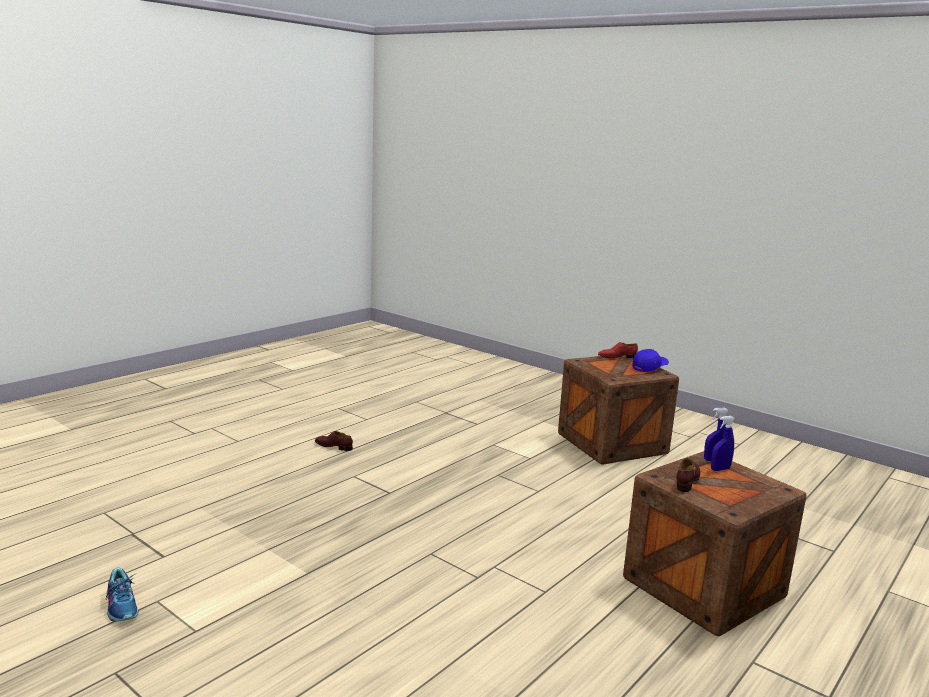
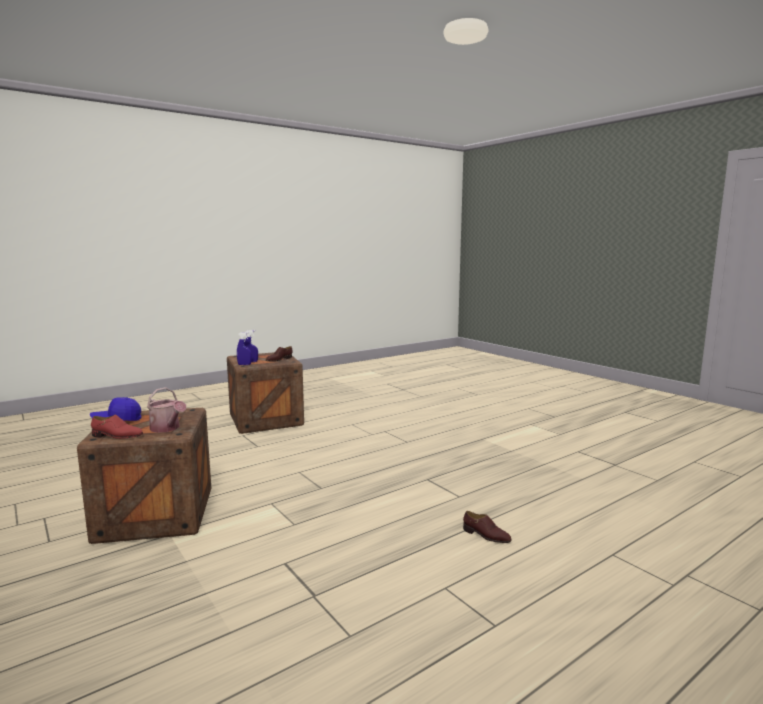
camera: 165 degrees left, 5 degrees down
shoe [106,568,139,621] -> none
none -> watering can [147,387,186,433]

